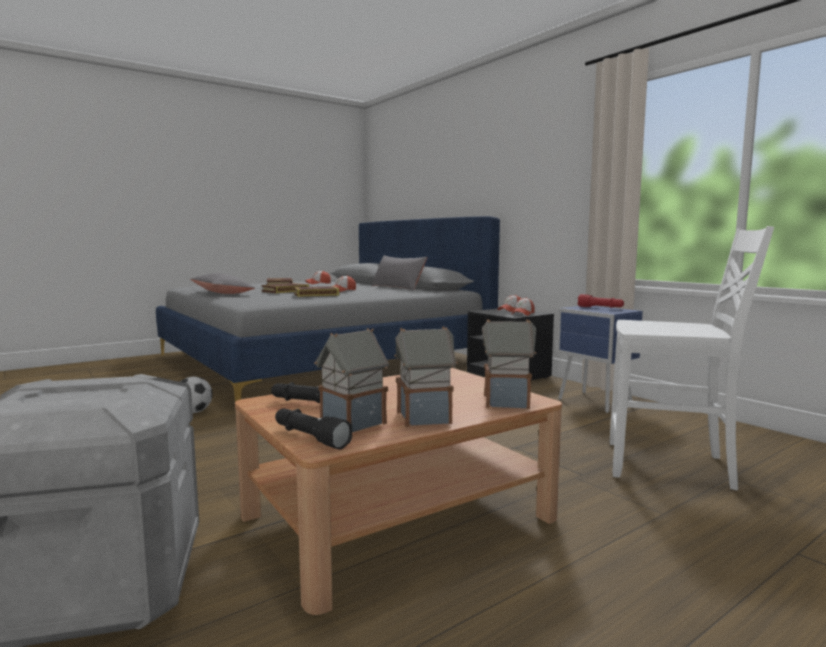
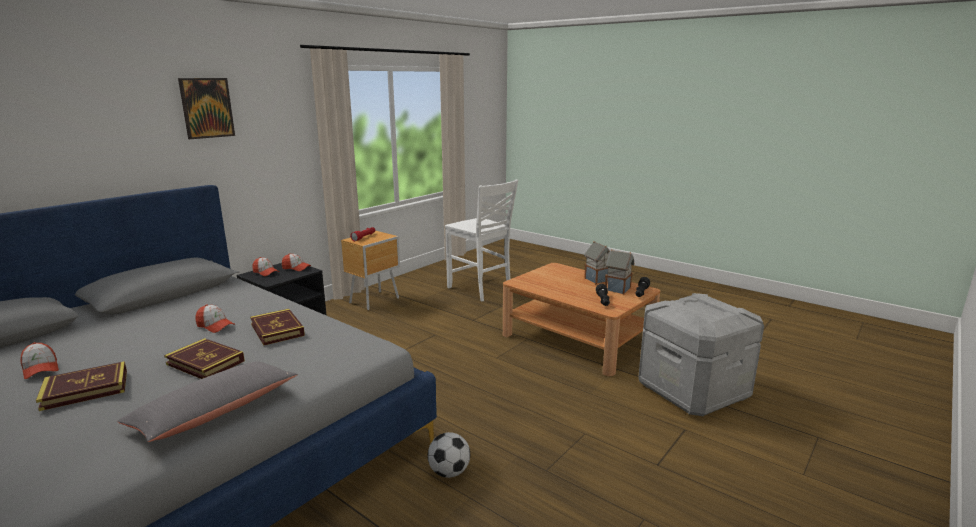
camera: 105 degrees left, 10 degrees up
grey pillow [371,255,427,291] -> none
toy house [482,319,536,409] -> none
blue nightstand [557,306,643,413] -> brown nightstand [341,231,400,310]
white chair [610,226,774,490] -> white chair turned 135 degrees clockwise [445,180,518,301]
none -> picture [178,78,235,139]

